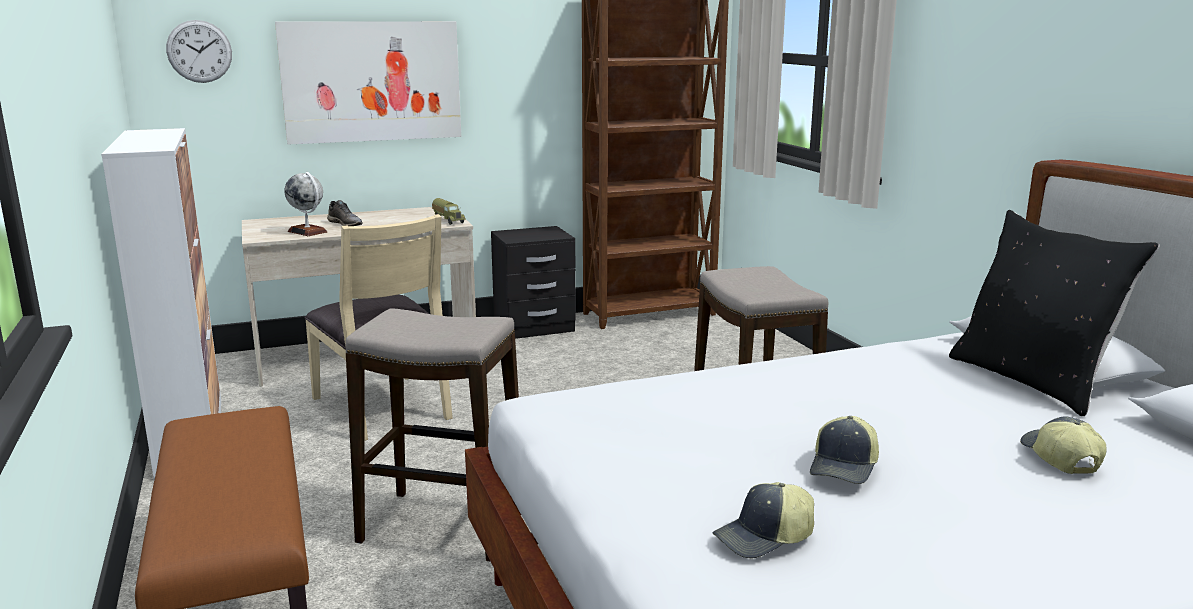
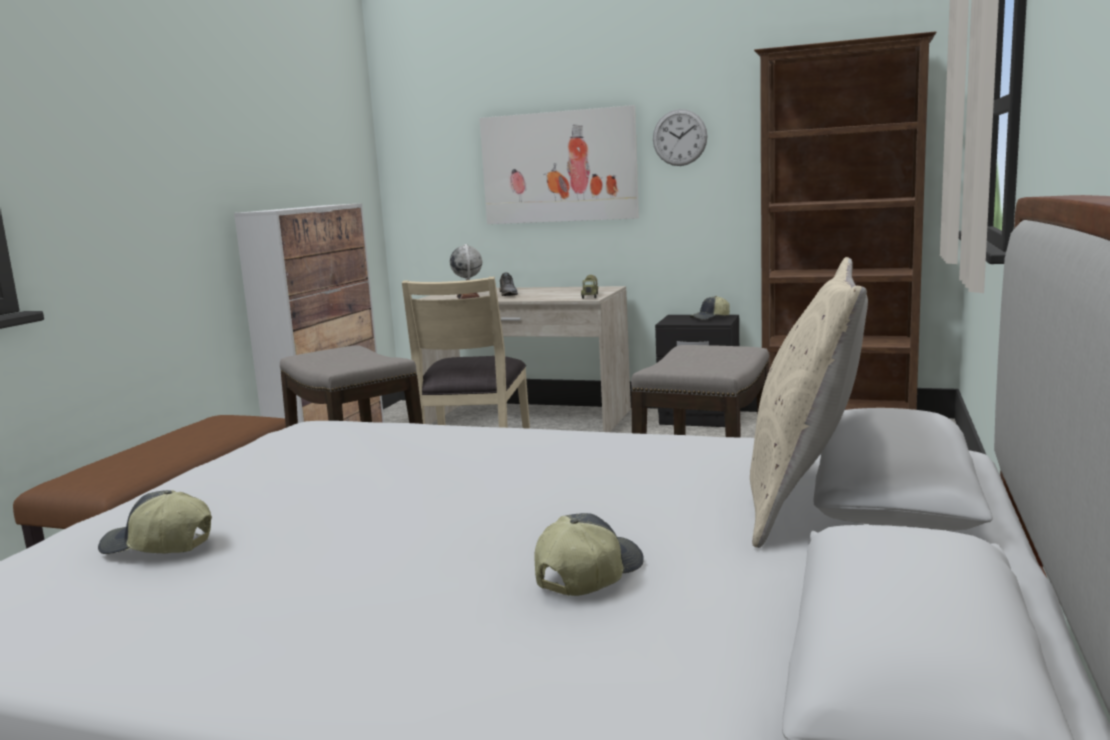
camera: 40 degrees right, 5 degrees down
wall clock [166,20,232,83] -> wall clock moved to [653,109,708,166]
cap [810,416,879,484] -> cap moved to [690,296,730,320]
black pillow [949,210,1160,416] -> beige pillow [750,257,868,548]

